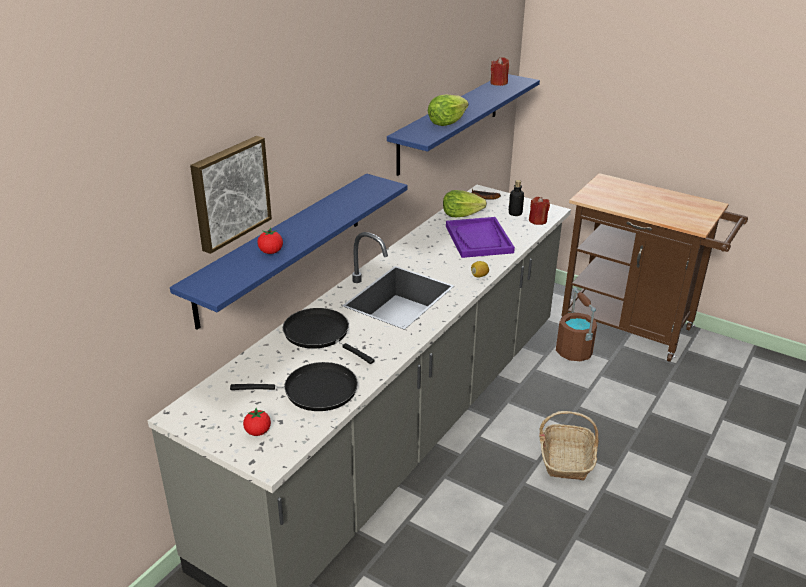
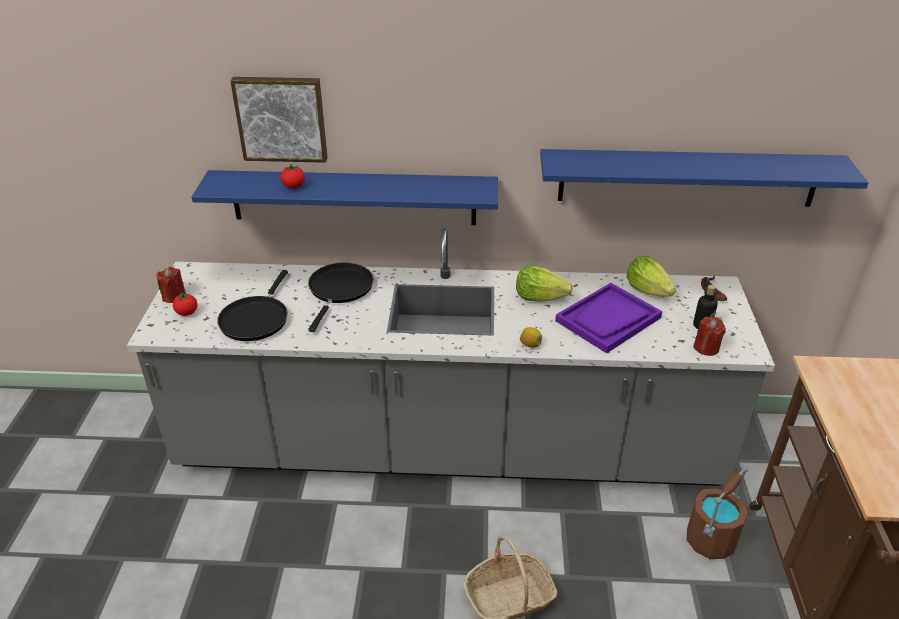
camera: 60 degrees right, 5 degrees up
black frying pan [230,362,358,411] -> black frying pan turned 45 degrees clockwise [217,270,288,341]
lettuce [428,95,469,126] -> lettuce moved to [516,265,573,302]
red candle [490,57,509,86] -> red candle moved to [157,267,186,303]

